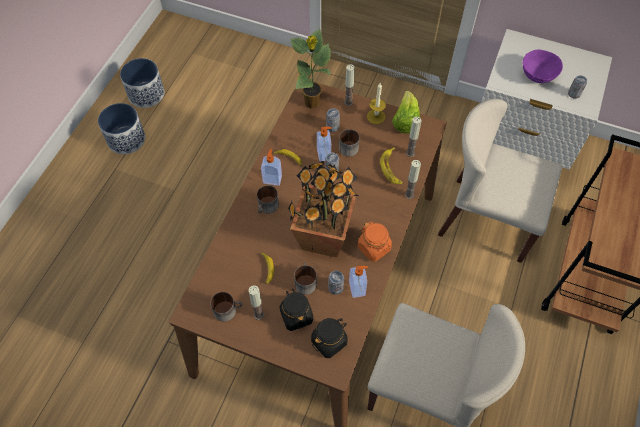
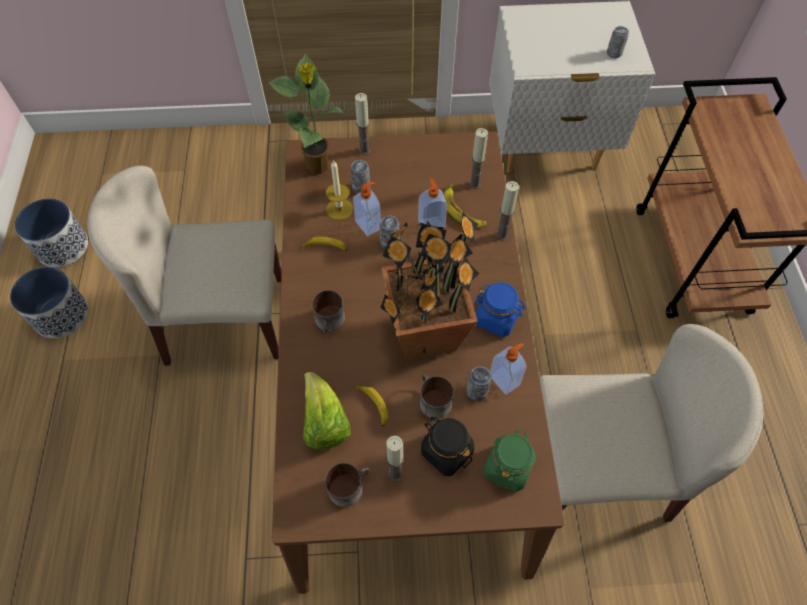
camera: 25 degrees left, 0 degrees up
soap dispenser [261,149,282,186] -> soap dispenser moved to [418,178,447,228]
black jar [311,318,348,358] -> green jar [483,428,536,492]
mug [339,129,360,157] -> none
orange jar [358,222,392,262] -> blue jar [474,282,526,337]
candle [367,83,386,124] -> candle moved to [326,160,353,220]
lettuce [392,91,420,133] -> lettuce moved to [303,372,351,450]
beige chair [438,99,562,263] -> beige chair moved to [88,165,282,366]
purple bowl [523,50,563,83] -> none

